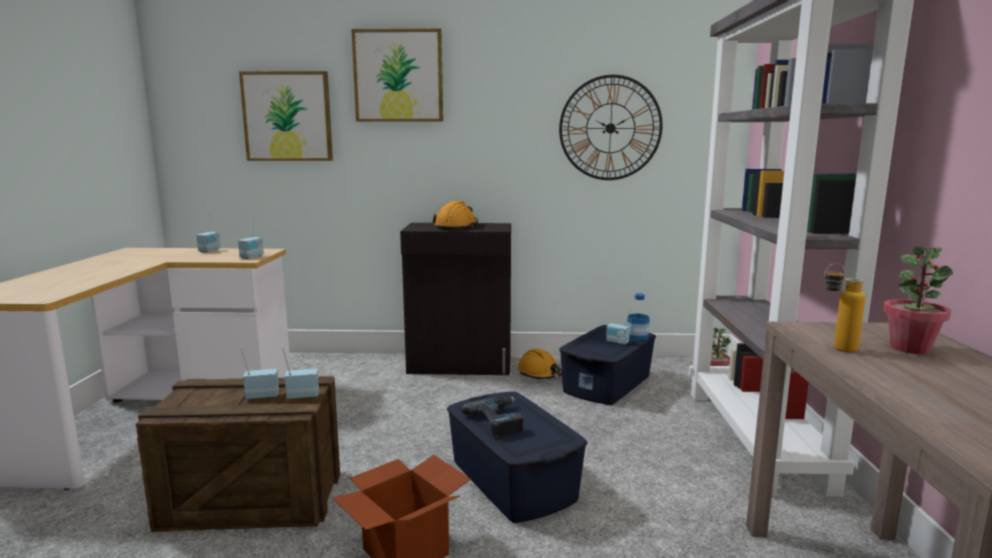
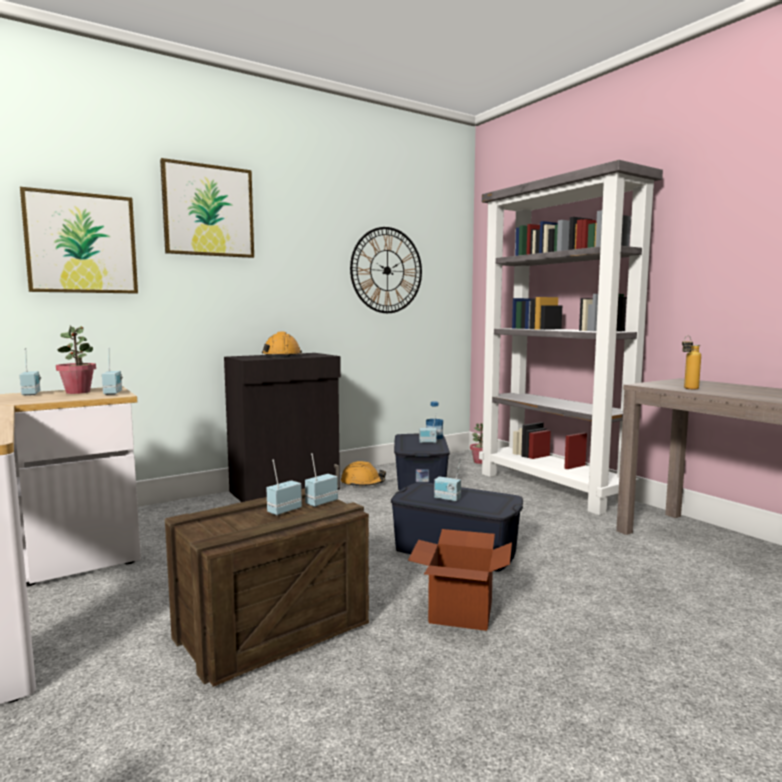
camera: 35 degrees left, 5 degrees down
power drill [461,396,525,438] -> radio [434,458,461,502]
potted plant [883,246,953,354] -> potted plant moved to [56,325,96,394]

